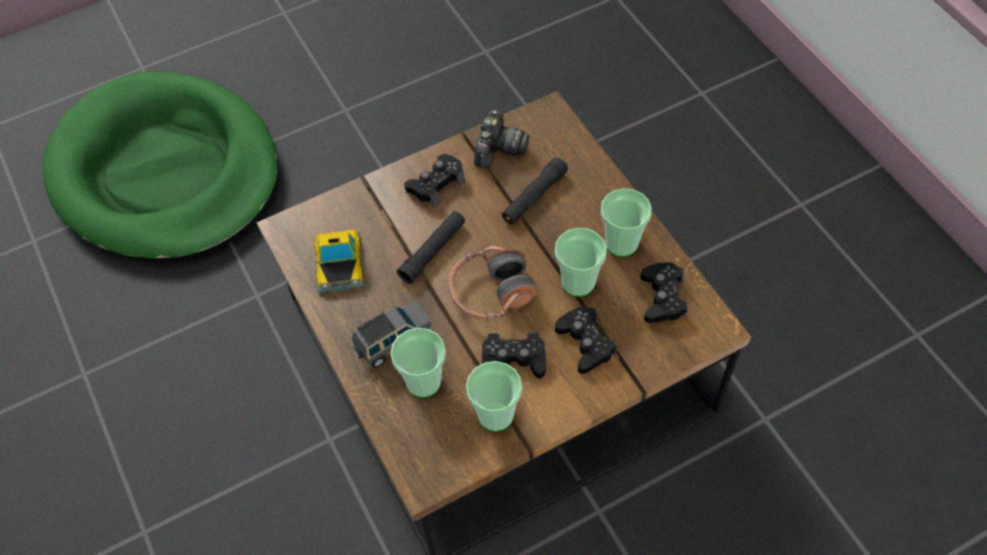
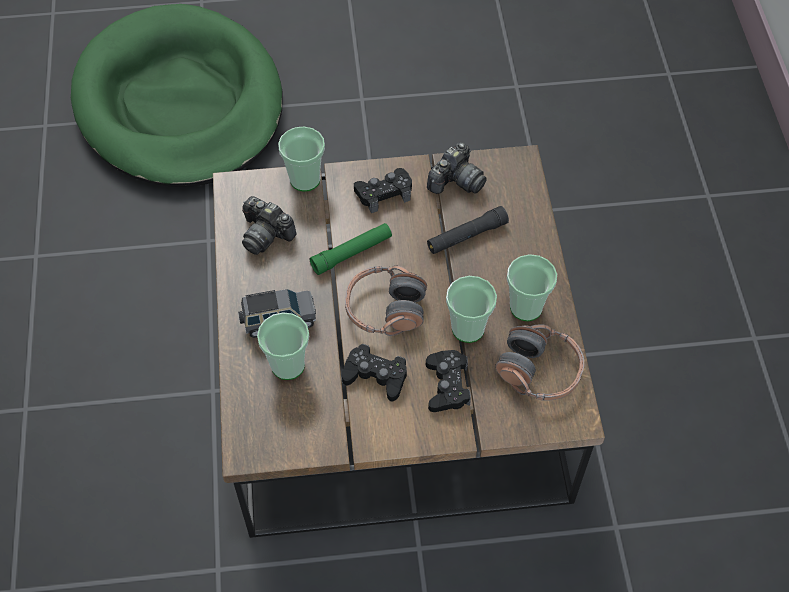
camera: 20 degrees right, 0 degrees up
toy car [314,230,364,293] -> camera [242,196,297,255]
black flashlight [397,211,465,284] -> green flashlight [309,223,392,275]
cup [466,361,522,432] -> cup moved to [278,126,325,192]
black game controller [641,262,688,323] -> headphones [495,324,584,401]

